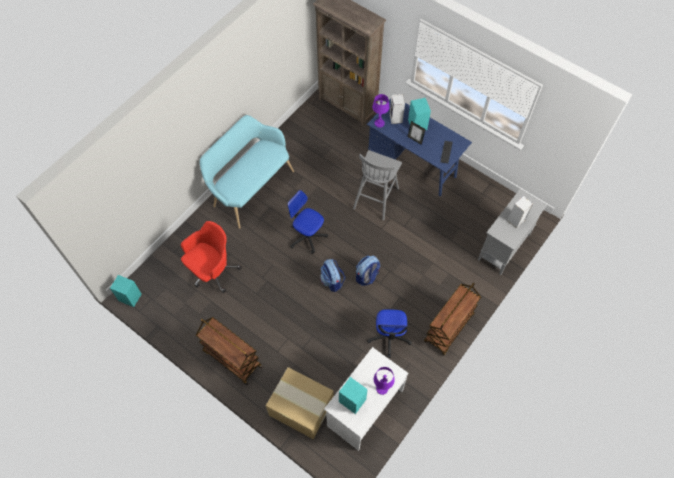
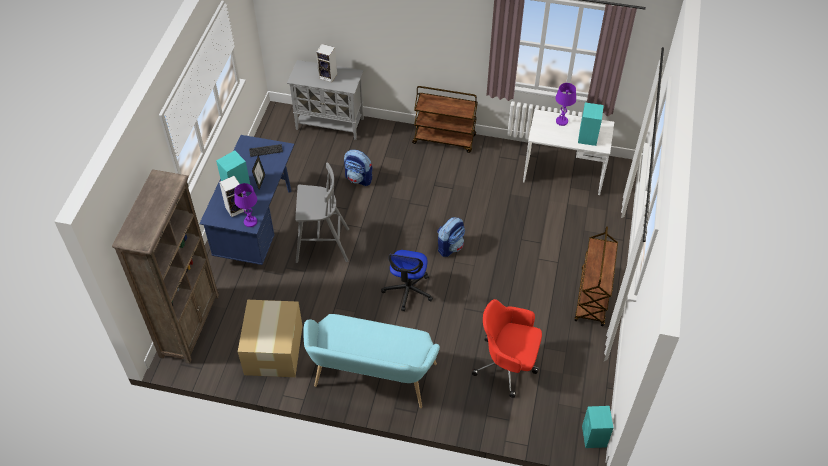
camera: 115 degrees left, 10 degrees down
cardboard box [266,367,334,439] -> cardboard box moved to [238,300,303,377]
backpack [356,256,380,286] -> backpack moved to [344,150,373,186]
office chair [367,309,412,358] -> none

